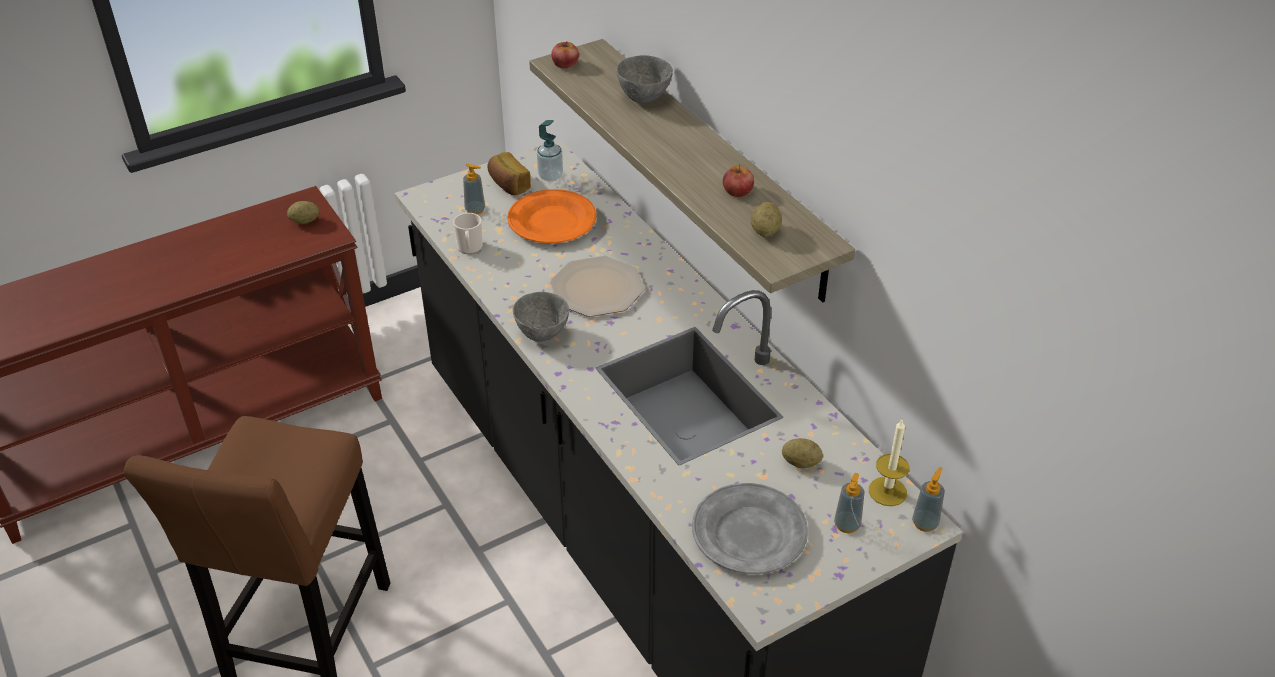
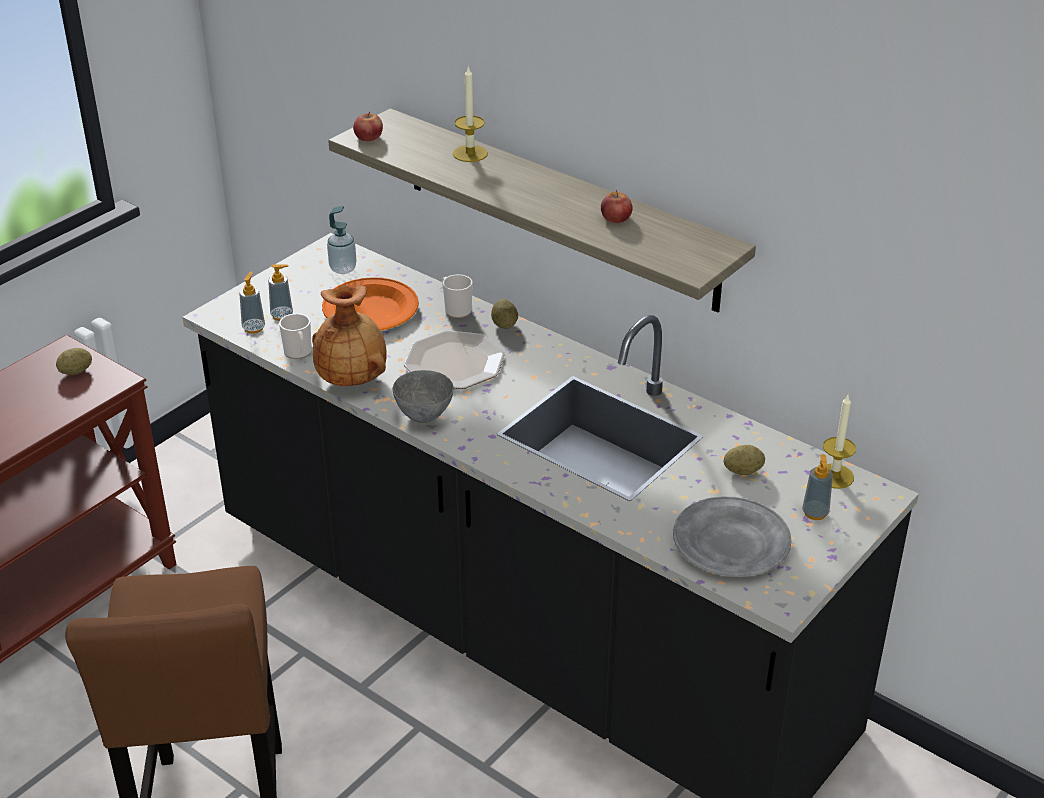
camera: 20 degrees left, 5 degrees down
bread [487,152,531,195] -> none
grey bowl [616,55,673,103] -> candle [453,65,488,162]
potato [751,201,782,237] -> potato moved to [491,299,518,329]
soap dispenser [912,467,945,532] -> soap dispenser moved to [239,272,265,334]
none -> brown vase [312,285,387,386]
none -> mug [442,274,473,318]

